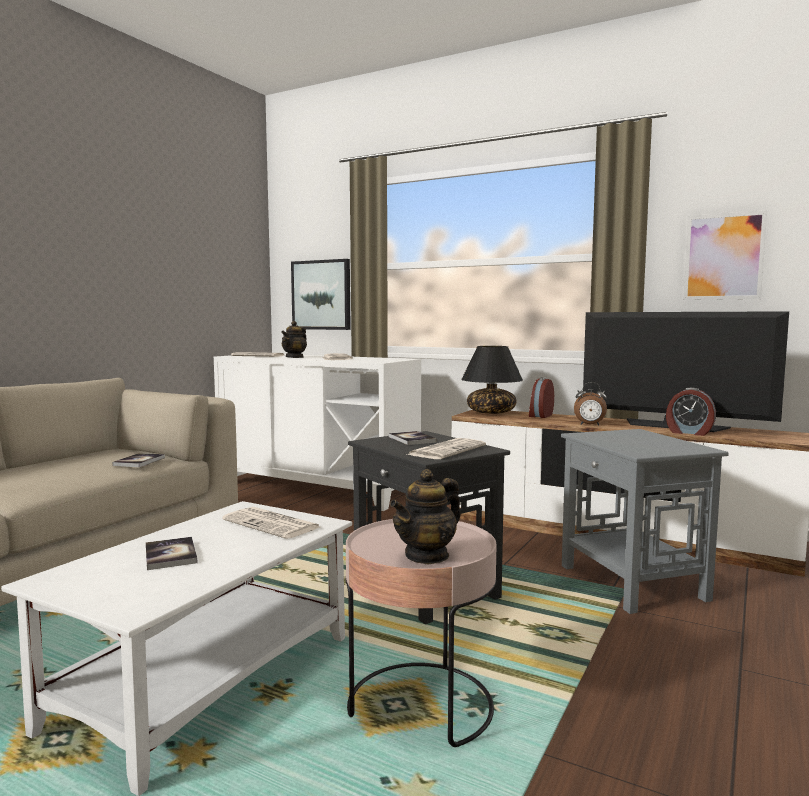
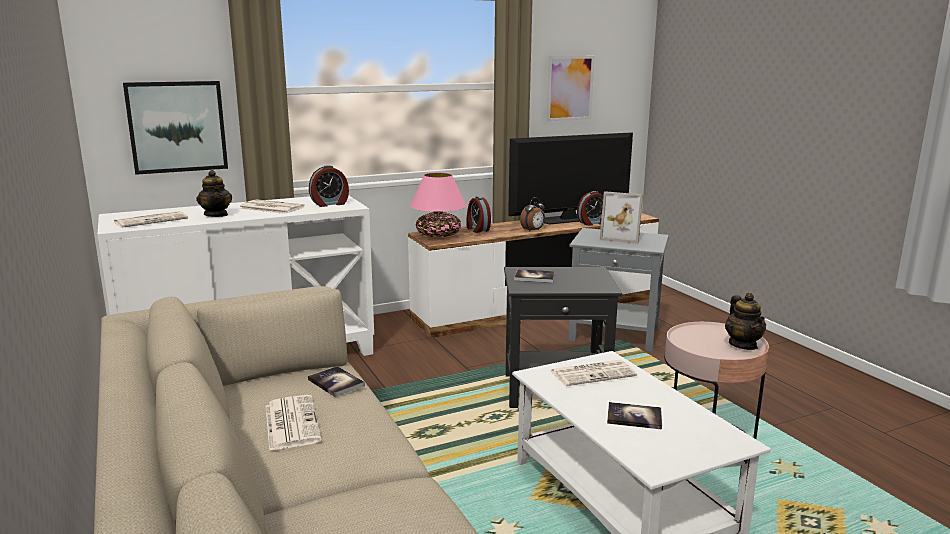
camera: 55 degrees left, 10 degrees up
newspaper [406,438,486,459] -> newspaper moved to [265,395,321,451]
black table lamp [461,346,523,414] -> pink table lamp [410,172,466,237]
none -> alarm clock [309,165,349,207]
none -> picture frame [600,191,643,244]

